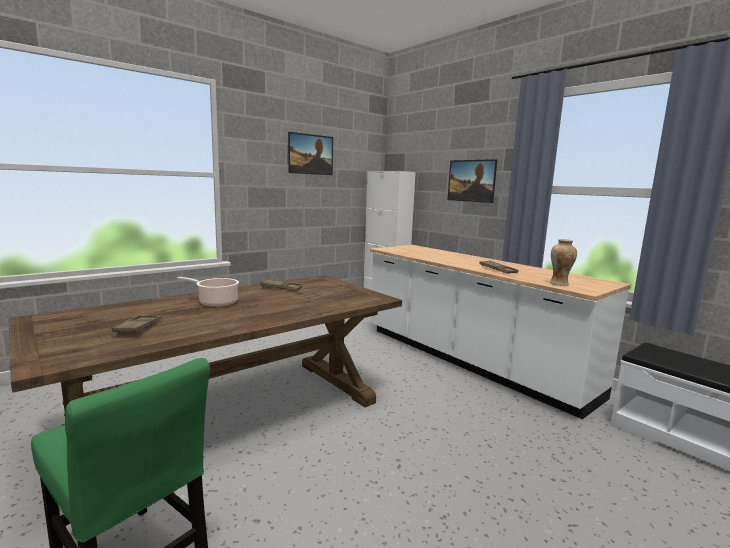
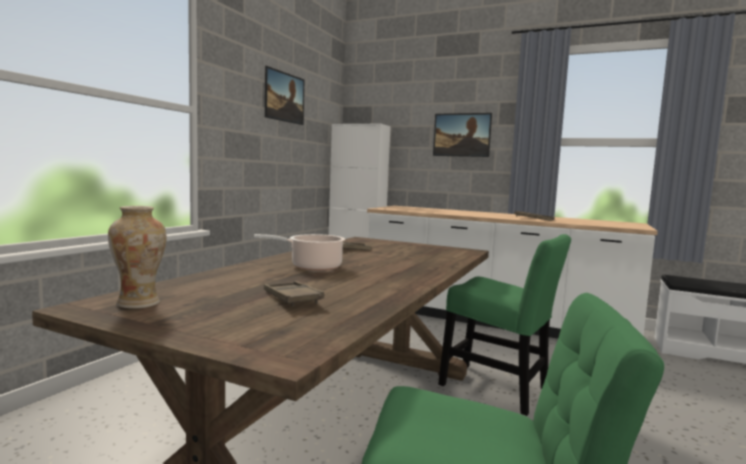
camera: 25 degrees left, 5 degrees down
vase [549,239,577,286] -> vase moved to [108,206,166,309]
none -> green chair [438,234,571,416]

